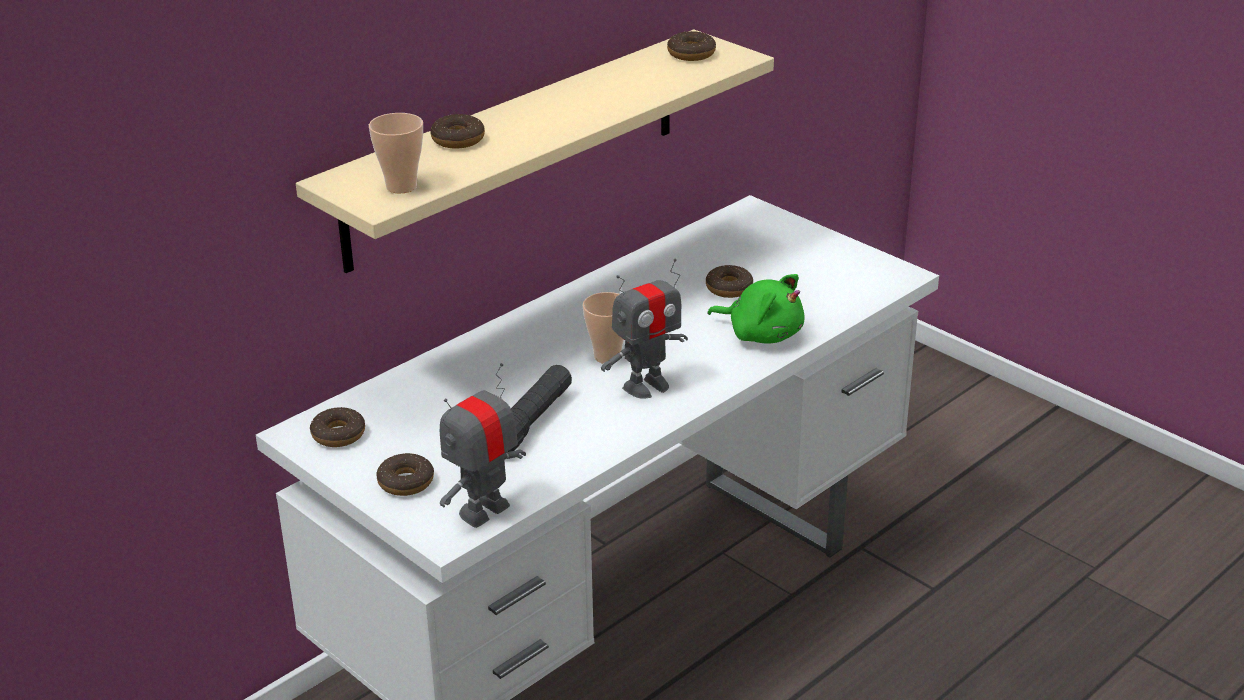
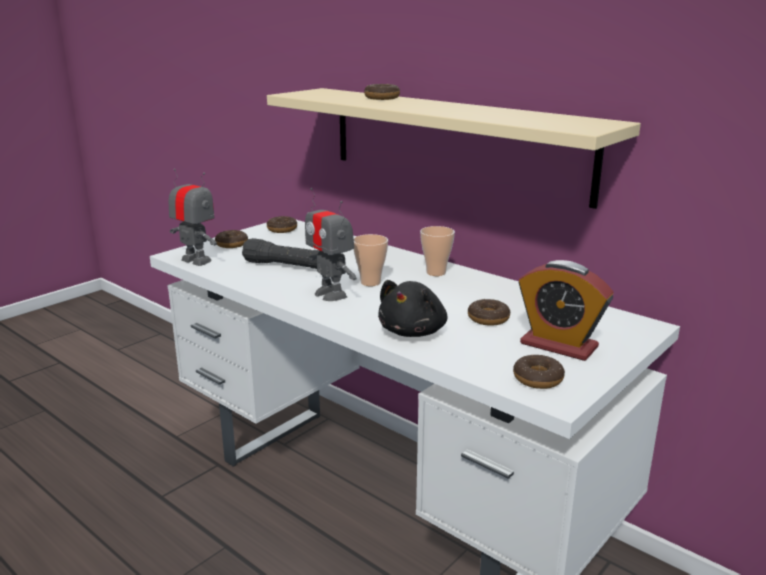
camera: 85 degrees right, 10 degrees down
cup [369,113,423,193] -> cup moved to [420,226,455,276]
donut [667,31,716,61] -> donut moved to [513,355,565,389]
green plush toy [707,274,805,344] -> black plush toy [378,280,447,337]
none -> alarm clock [519,260,614,361]

